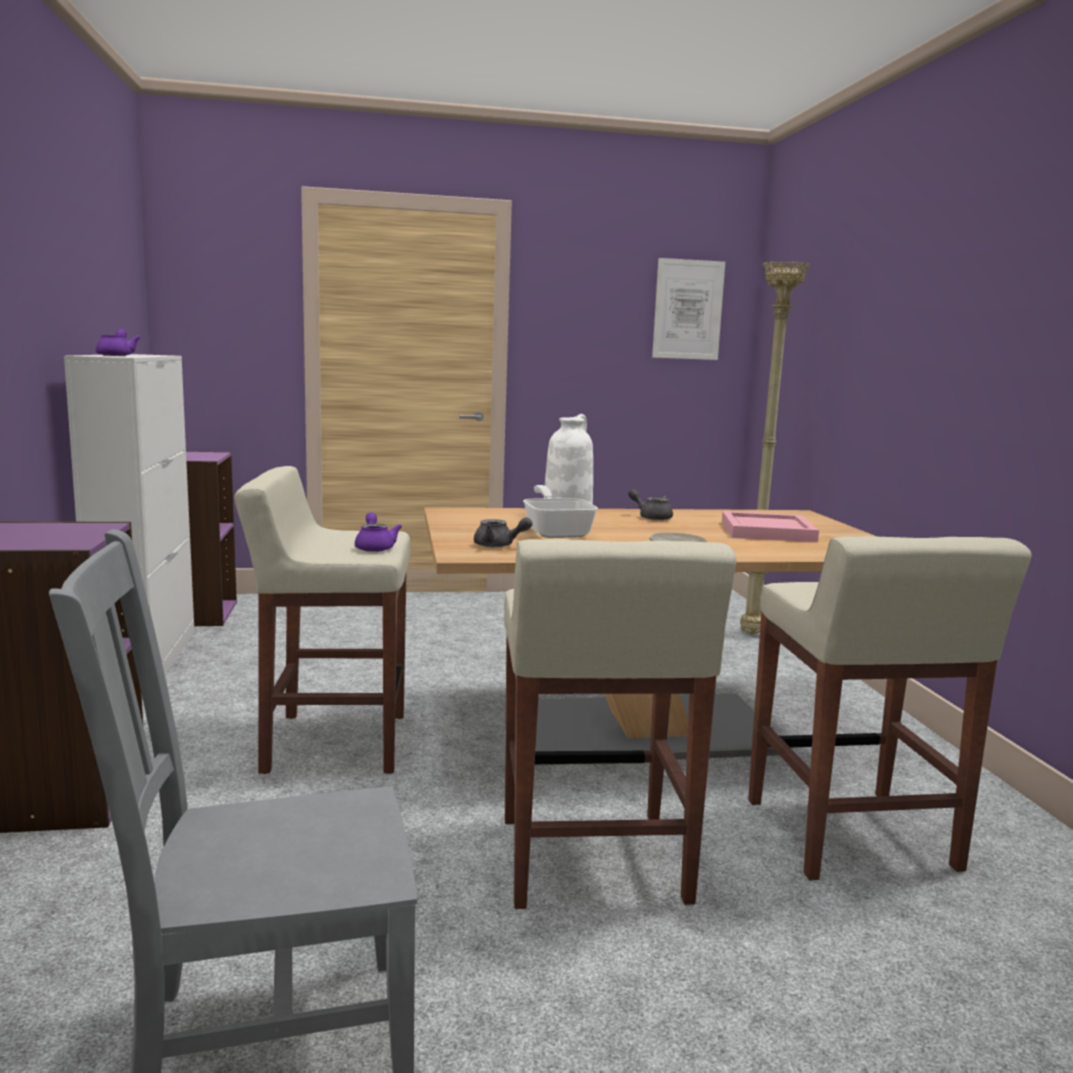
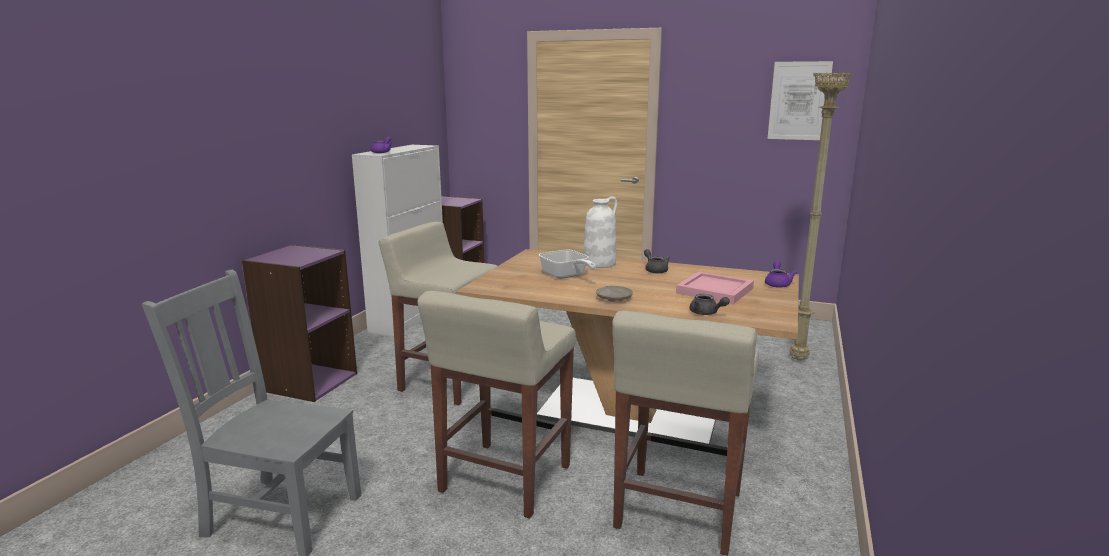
camera: 30 degrees right, 5 degrees up
purple teapot [355,512,402,552] -> purple teapot moved to [765,261,797,288]
grey teapot [474,517,532,548] -> grey teapot moved to [689,294,730,315]
frying pan [523,485,598,538] -> frying pan turned 135 degrees clockwise [539,250,596,279]

